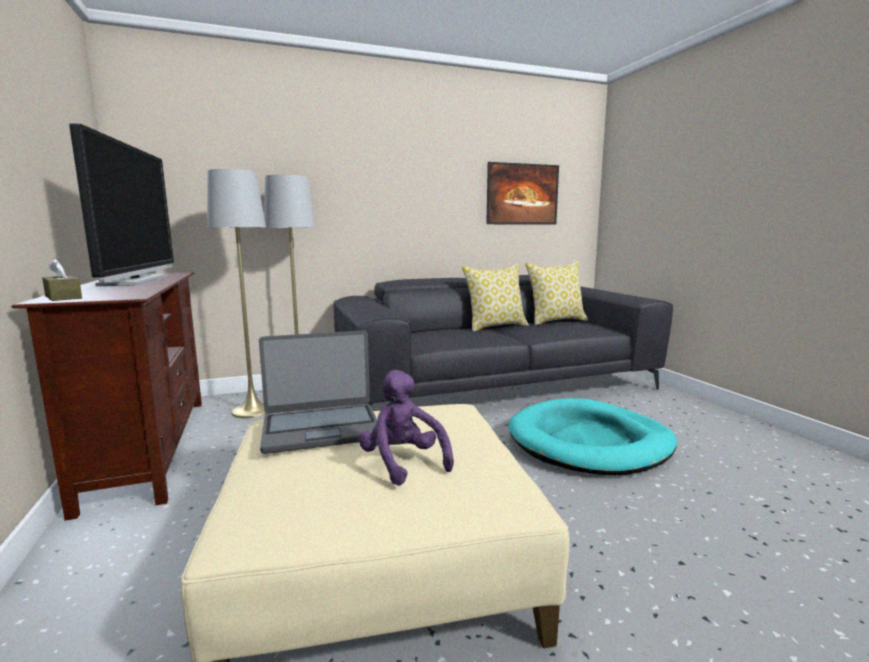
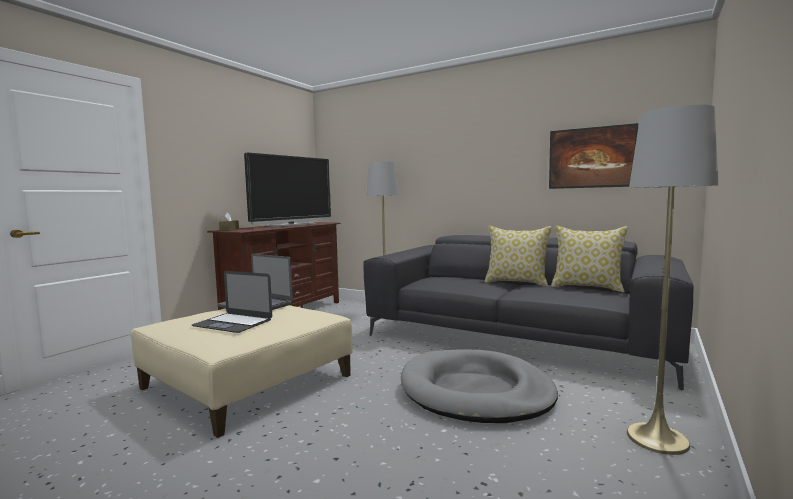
camera: 50 degrees right, 5 degrees down
grey floor lamp [207,169,268,418] -> grey floor lamp moved to [627,105,719,455]
purple plush toy [358,370,454,486] -> laptop [192,271,272,333]
turquoise dog bed [508,398,677,475] -> grey dog bed [401,349,558,423]

